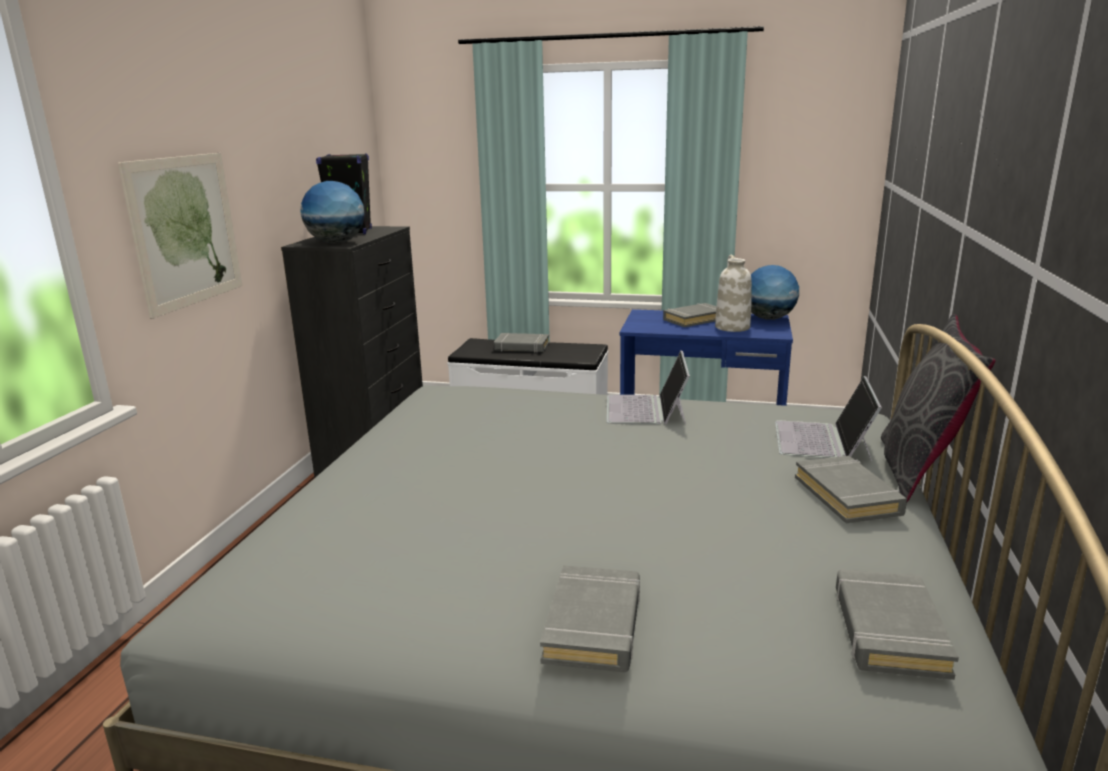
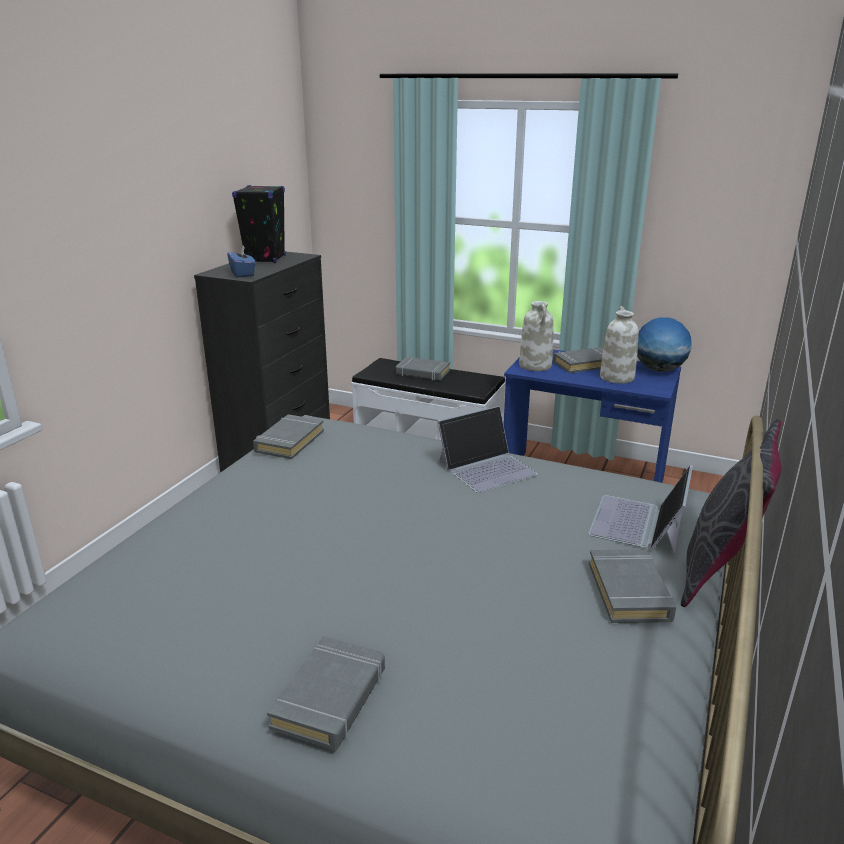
camera: 10 degrees right, 5 degrees up
picture [118,153,242,319] -> none
globe [300,181,365,244] -> blue tissue box [227,246,256,277]
laptop [607,351,690,425] -> laptop turned 135 degrees counterclockwise [438,406,538,493]
grey book [836,569,959,680] -> grey book moved to [253,414,324,459]
none -> white vase [519,301,554,371]

